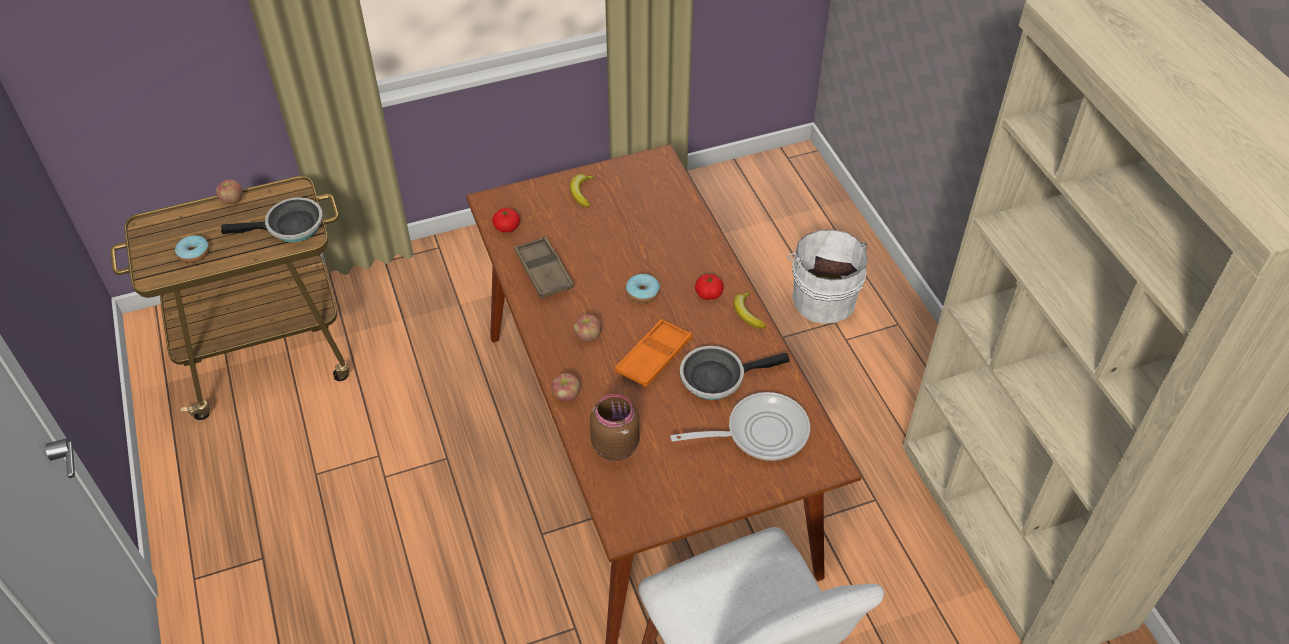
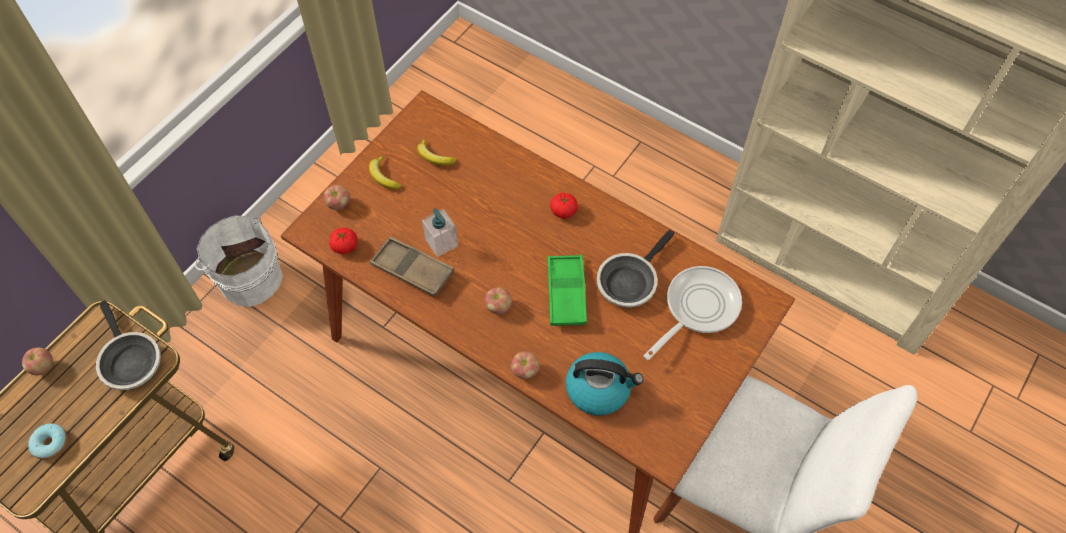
camera: 35 degrees left, 10 degrees up
frying pan [221,197,323,242] -> frying pan turned 105 degrees clockwise [96,300,161,390]
brown jar [590,394,639,461] -> kettle [566,352,643,416]
orange tray [615,319,692,387] -> green tray [548,255,587,326]
donut [626,274,660,303] -> none
banana [733,292,766,328] -> banana moved to [417,139,457,166]
white bucket [788,230,868,324] -> white bucket moved to [195,215,283,307]
none -> apple [324,185,350,210]
none -> soap dispenser [422,208,458,257]

